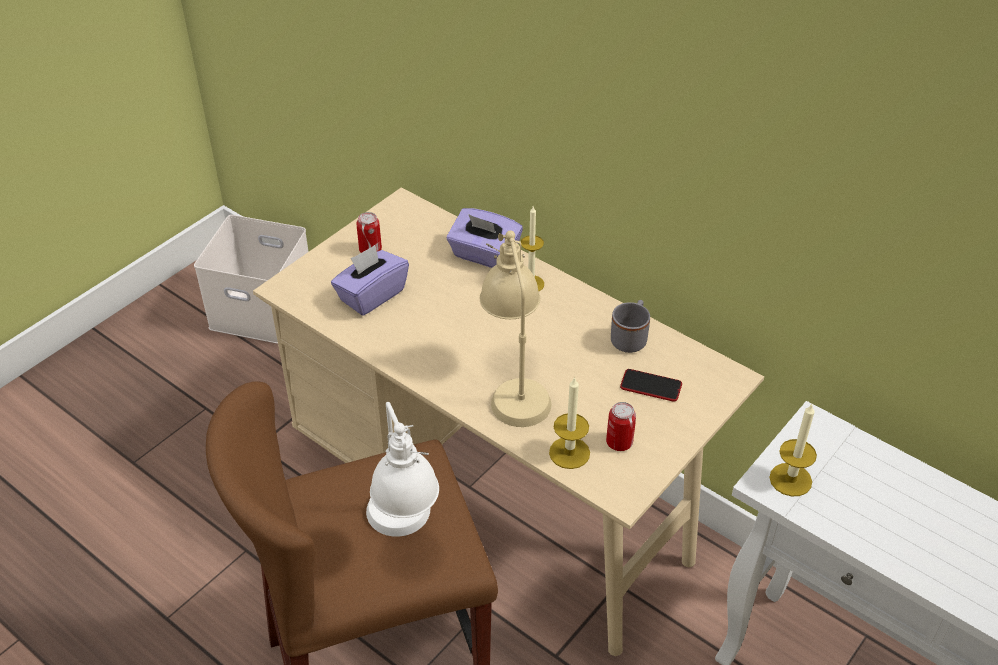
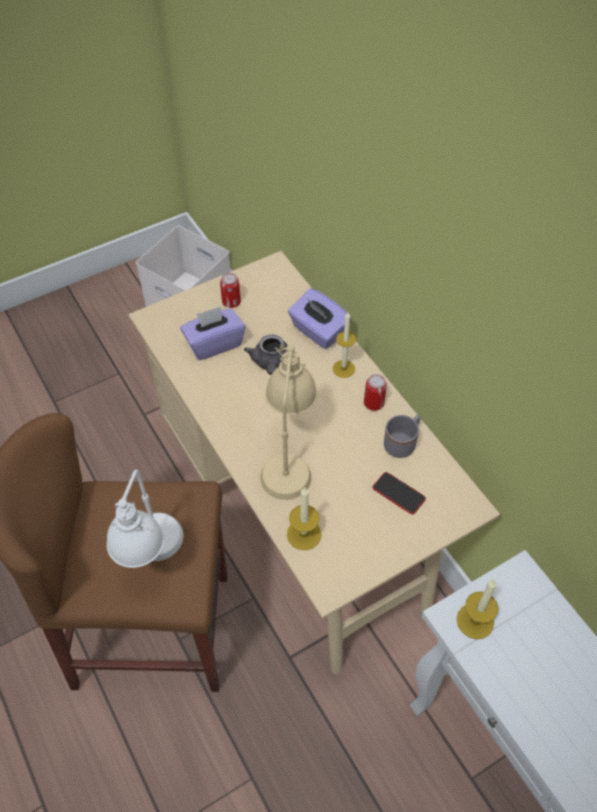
camera: 20 degrees right, 10 degrees up
can [606,402,636,451] -> can moved to [364,374,387,411]
none -> grey teapot [244,334,288,375]

